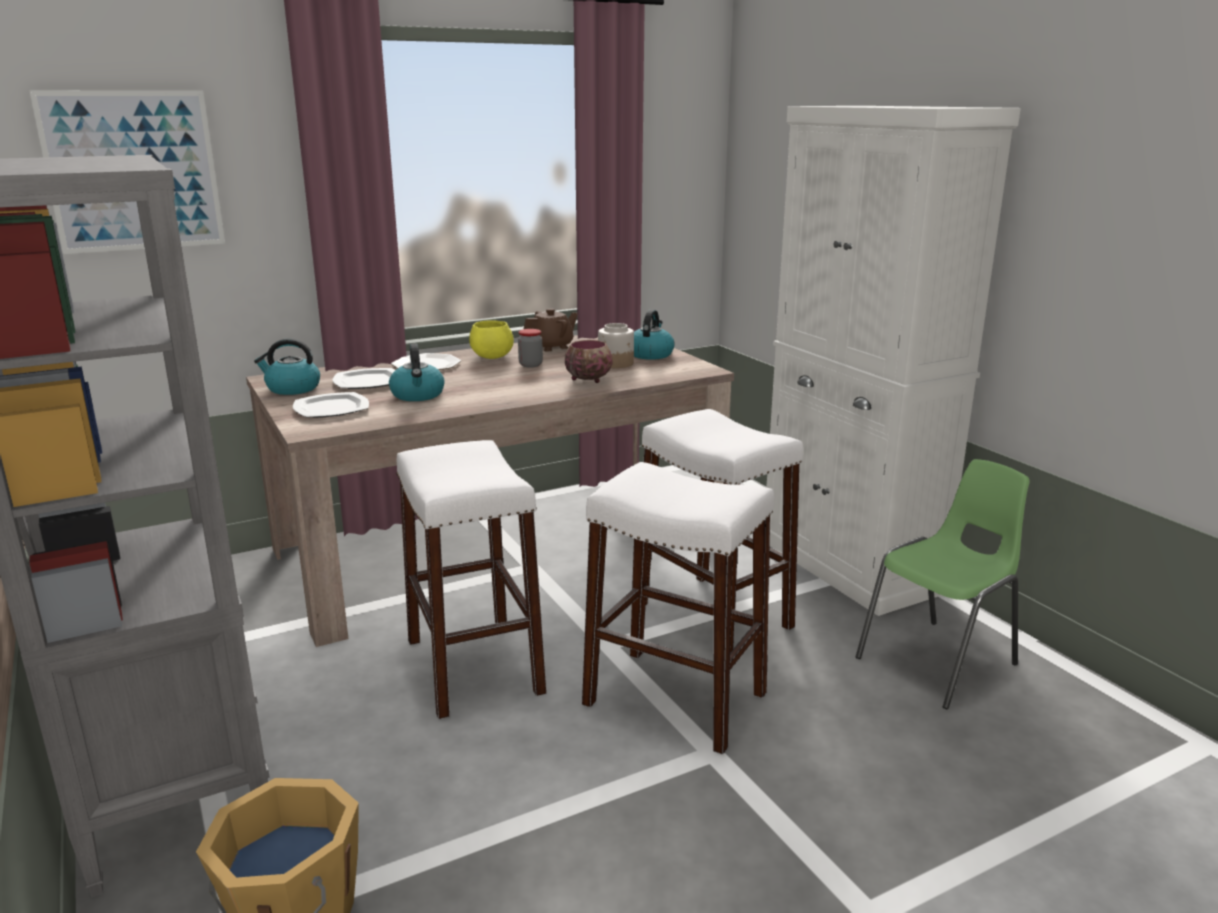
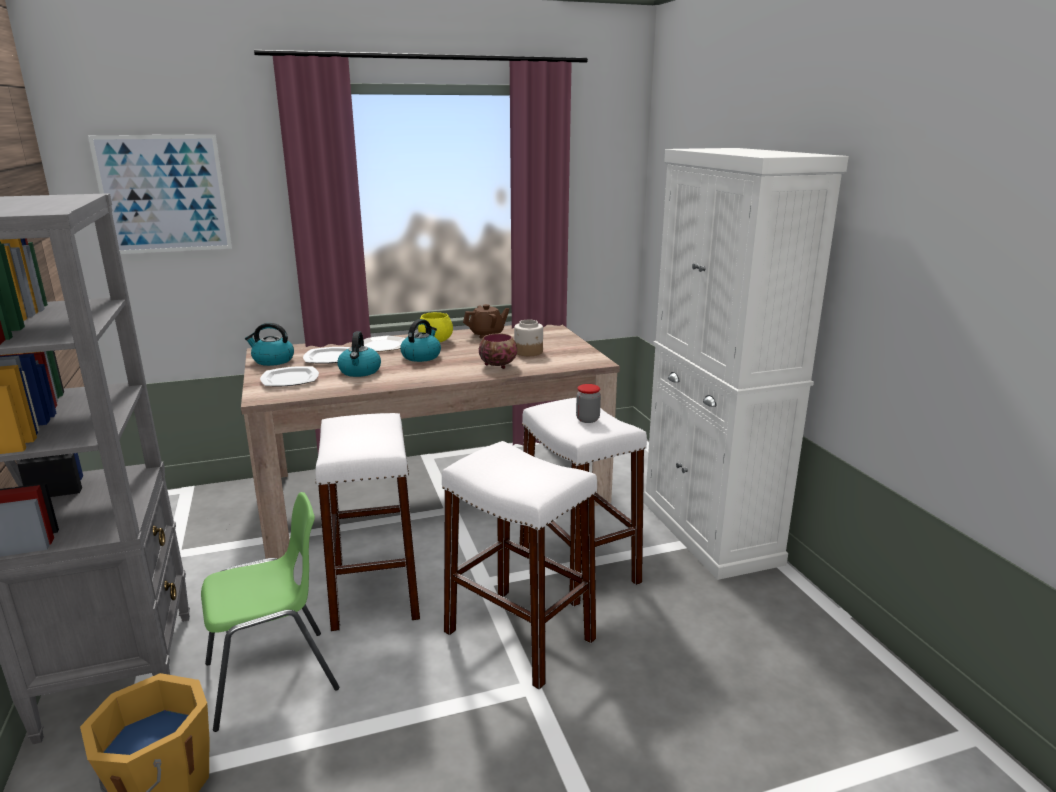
camera: 10 degrees right, 0 degrees up
jar [518,329,543,368] -> jar moved to [576,384,601,423]
kettle [634,310,675,360] -> kettle moved to [400,319,441,362]
green chair [856,459,1029,709] -> green chair moved to [201,492,340,732]

